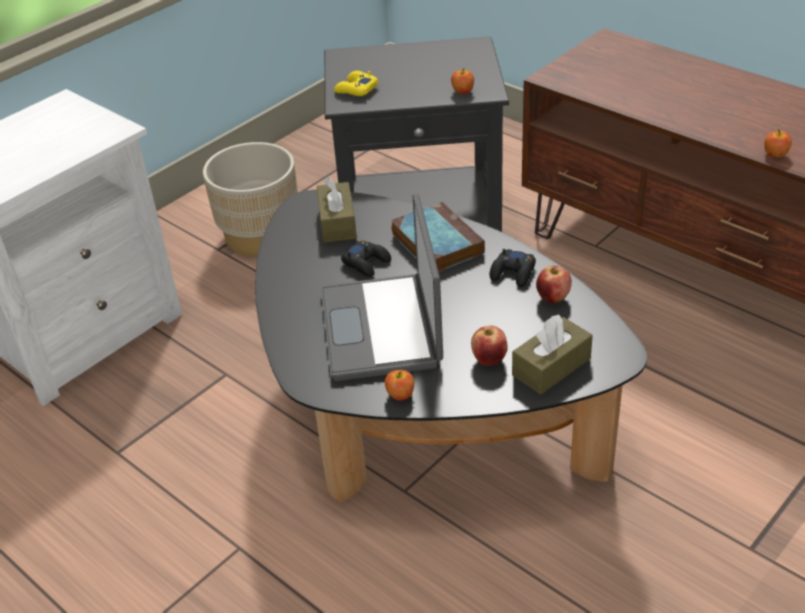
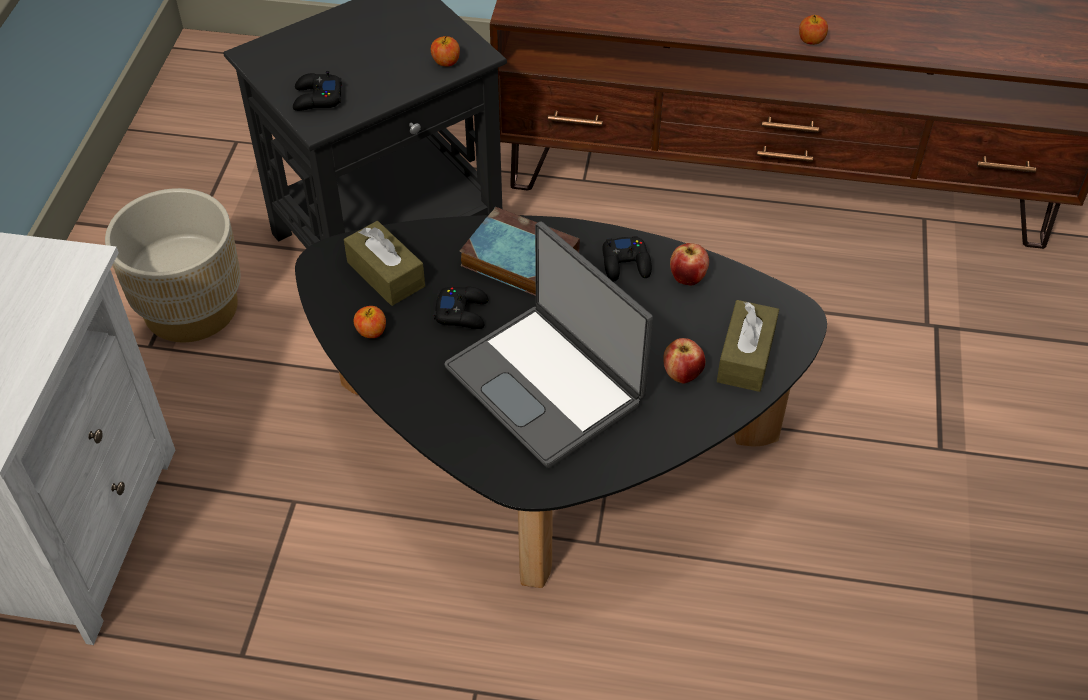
camera: 35 degrees left, 10 degrees up
yellow game controller [334,71,378,96] -> black game controller [293,71,342,111]
apple [385,370,414,401] -> apple moved to [354,306,386,338]

